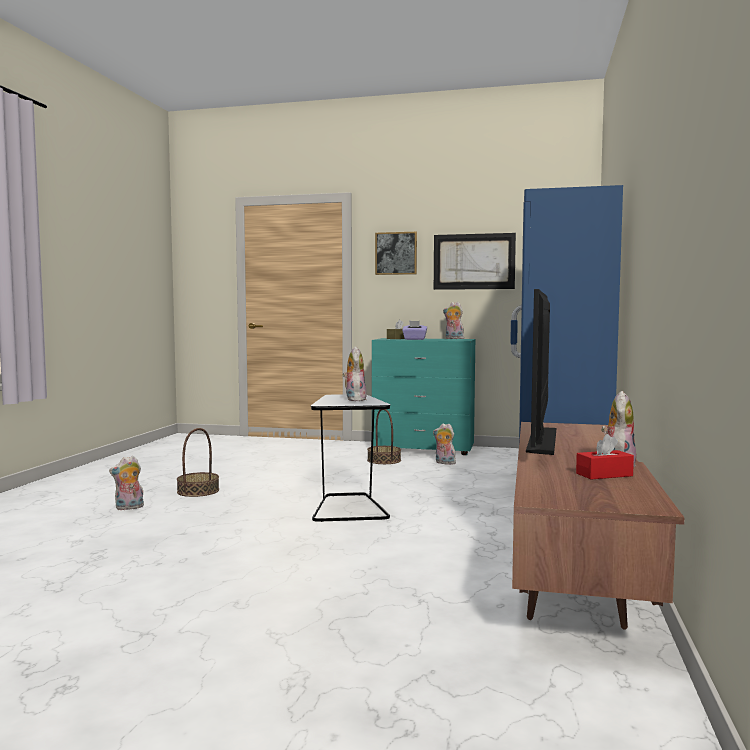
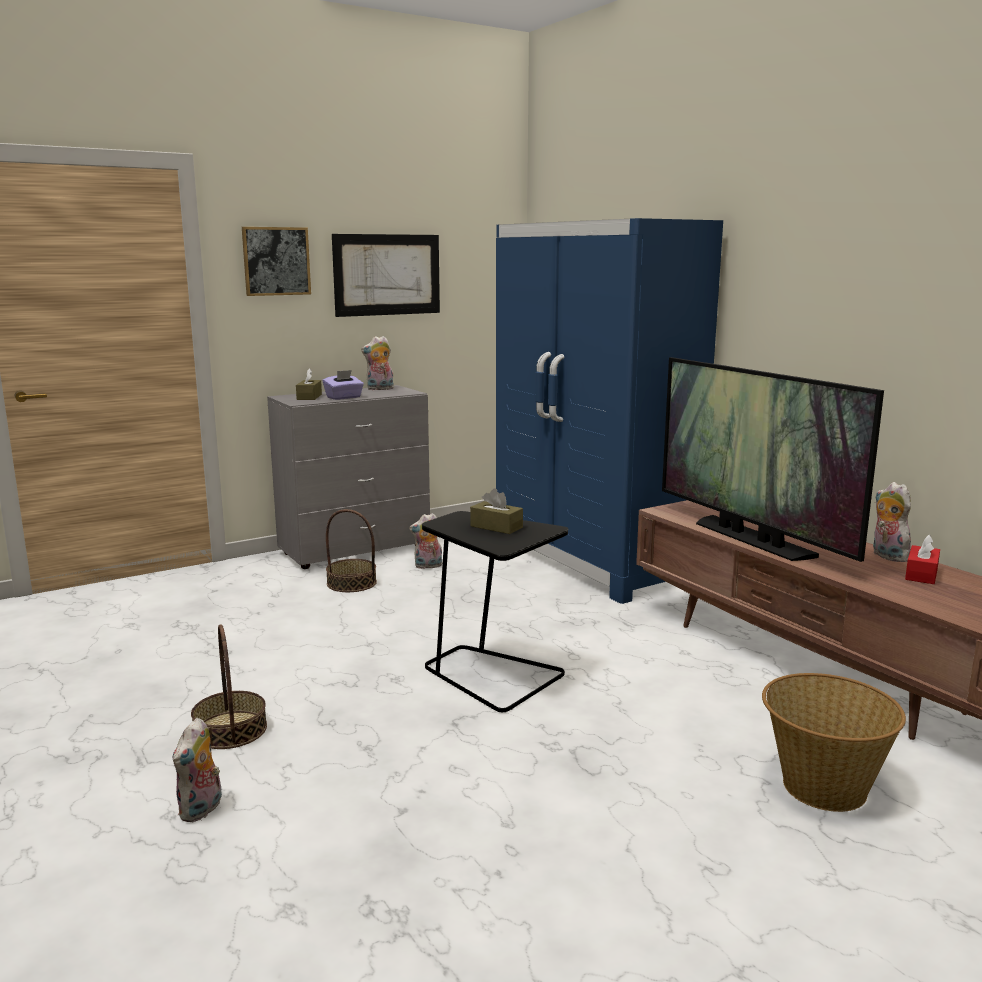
camera: 45 degrees left, 10 degrees up
plush toy [342,347,366,401] -> brown tissue box [470,488,523,534]
turquoise dresser [372,338,475,455] -> grey dresser [267,385,430,569]
none -> basket [762,673,906,812]

